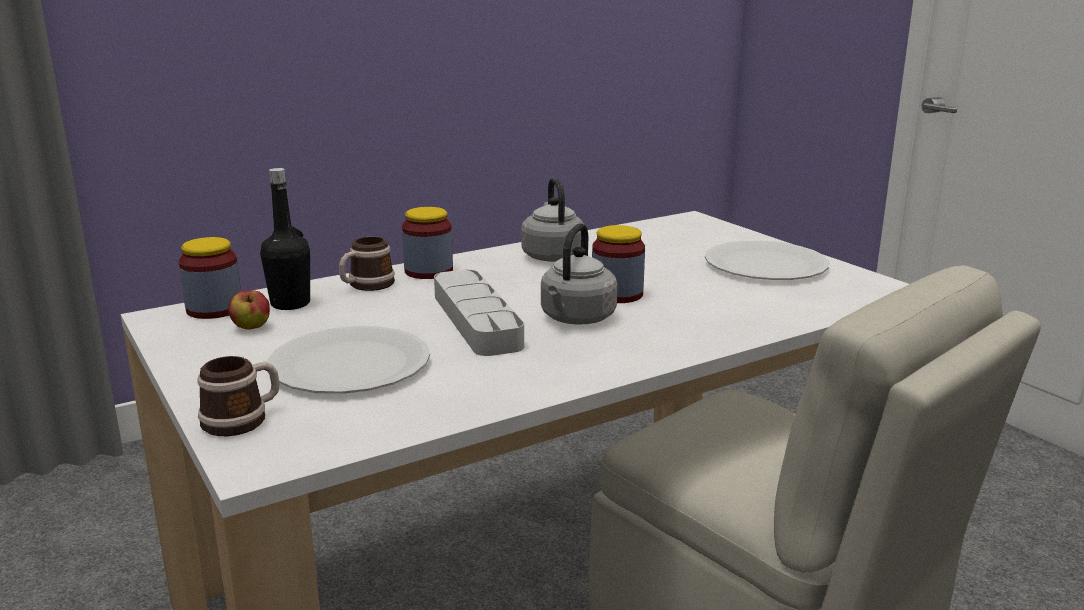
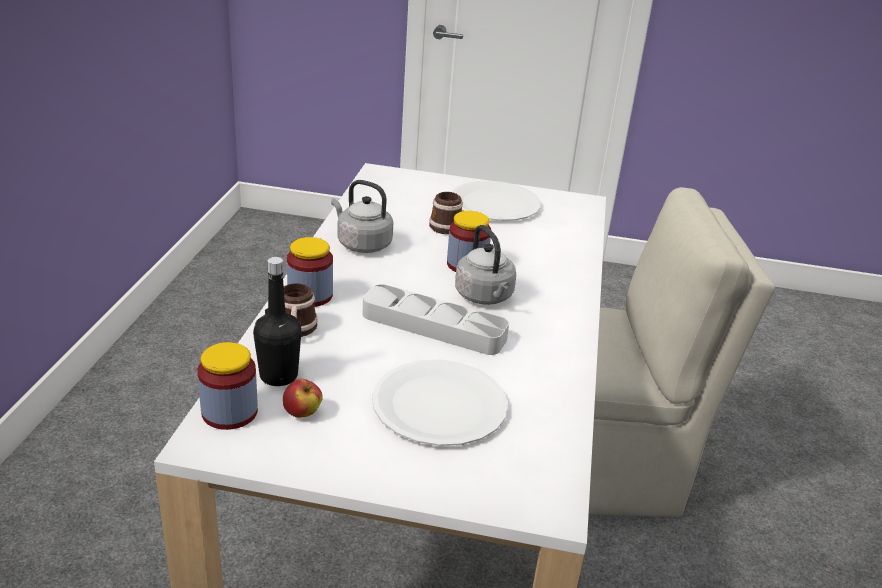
camera: 50 degrees left, 10 degrees up
mug [197,356,280,436] -> mug moved to [429,192,463,234]

